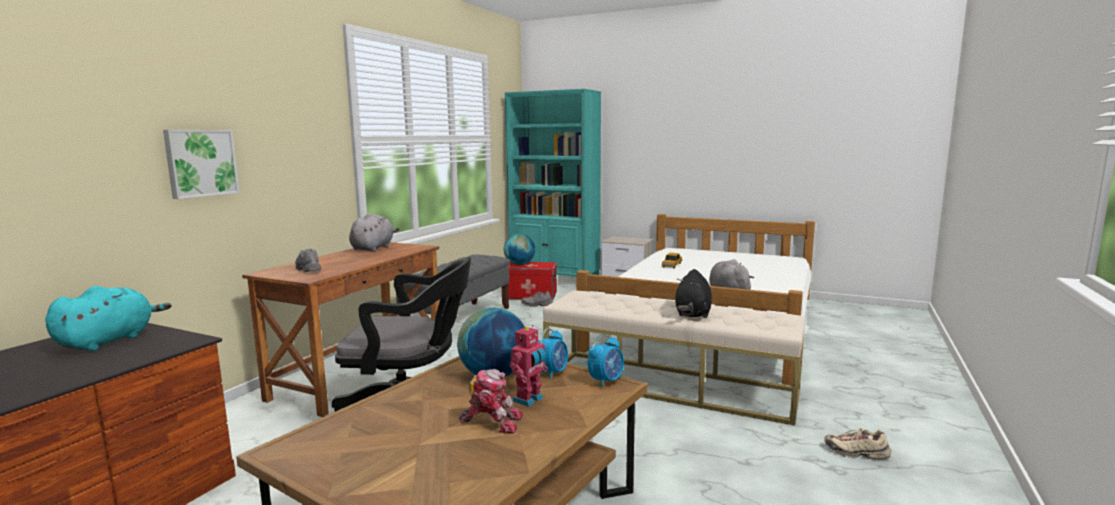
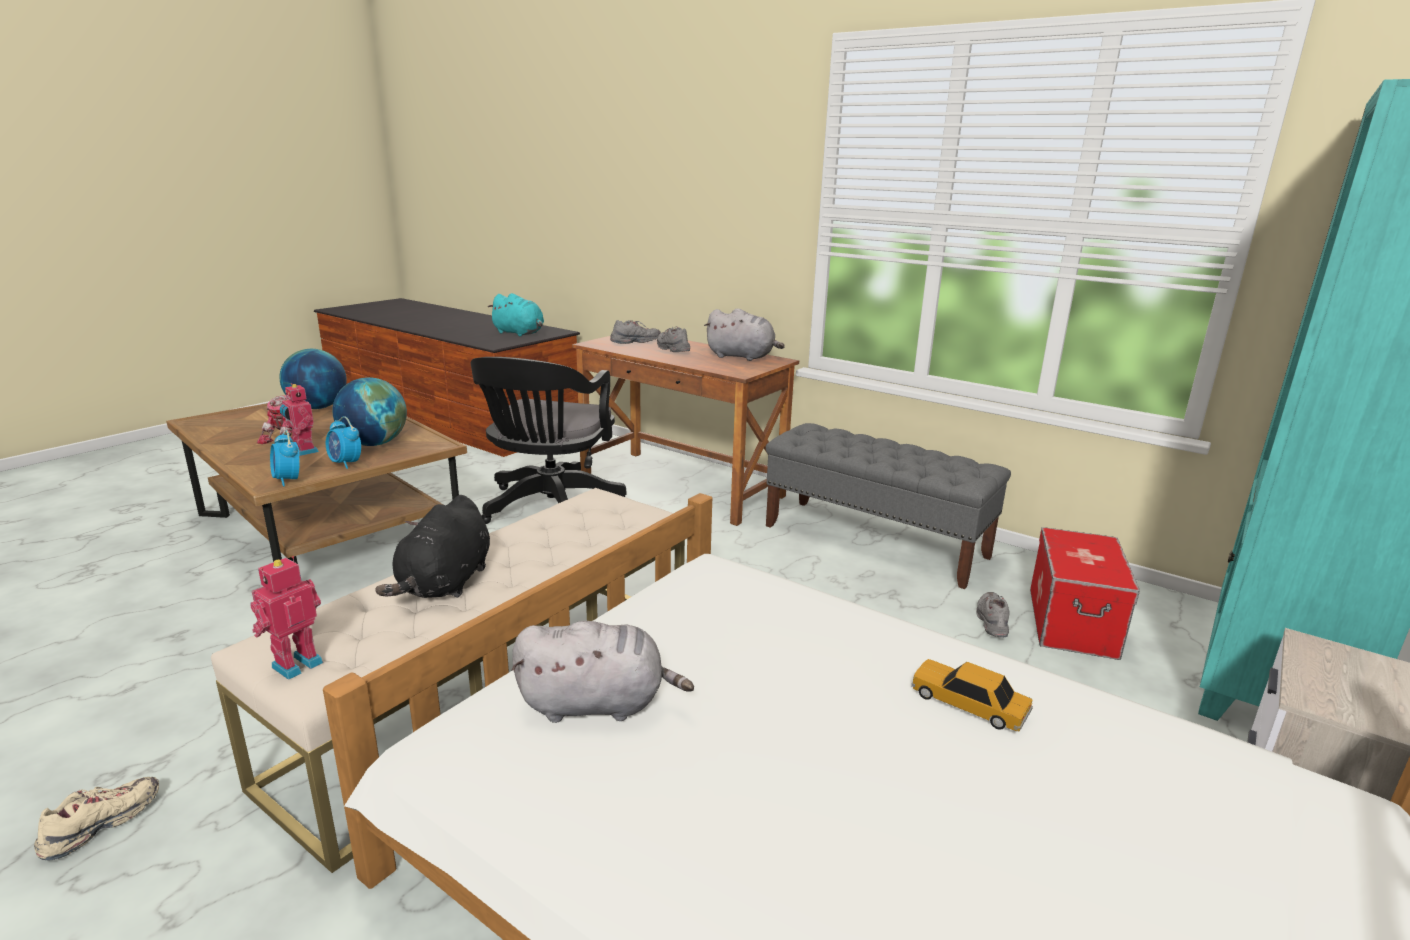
camera: 100 degrees right, 10 degrees up
picture [163,130,240,199] -> none
globe [504,233,535,265] -> globe moved to [280,349,347,409]
black plush toy [675,269,712,318] -> black plush toy turned 105 degrees counterclockwise [375,495,490,598]
none -> toy robot [250,556,323,680]
none -> grey shoe [657,326,690,352]

